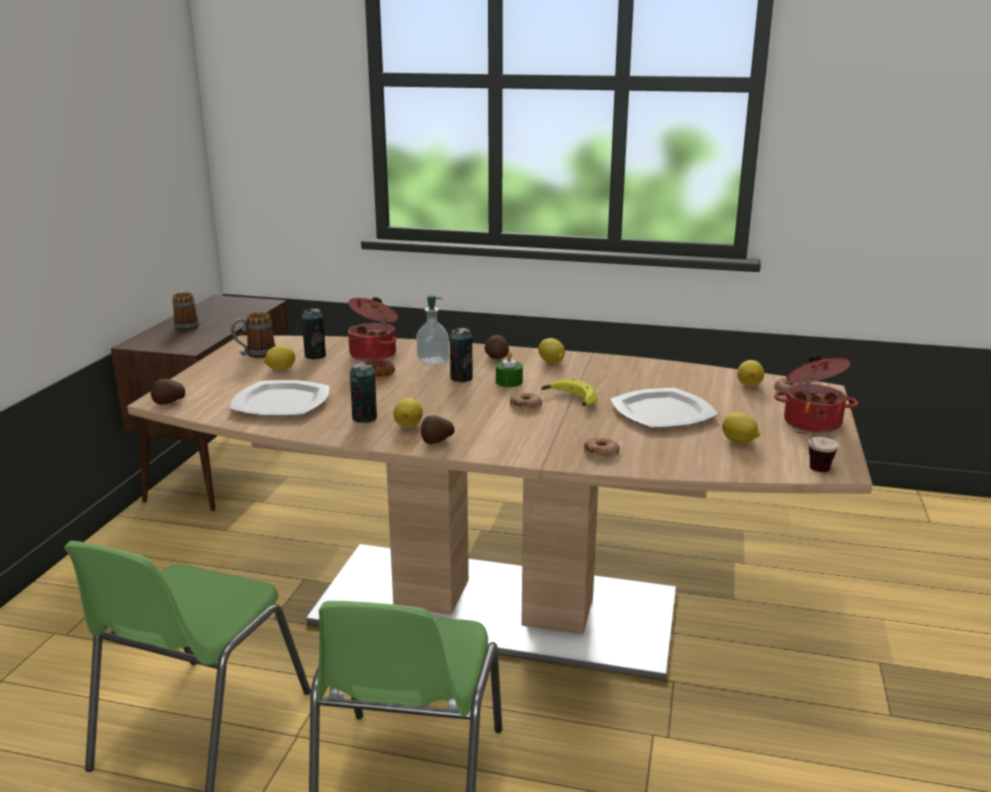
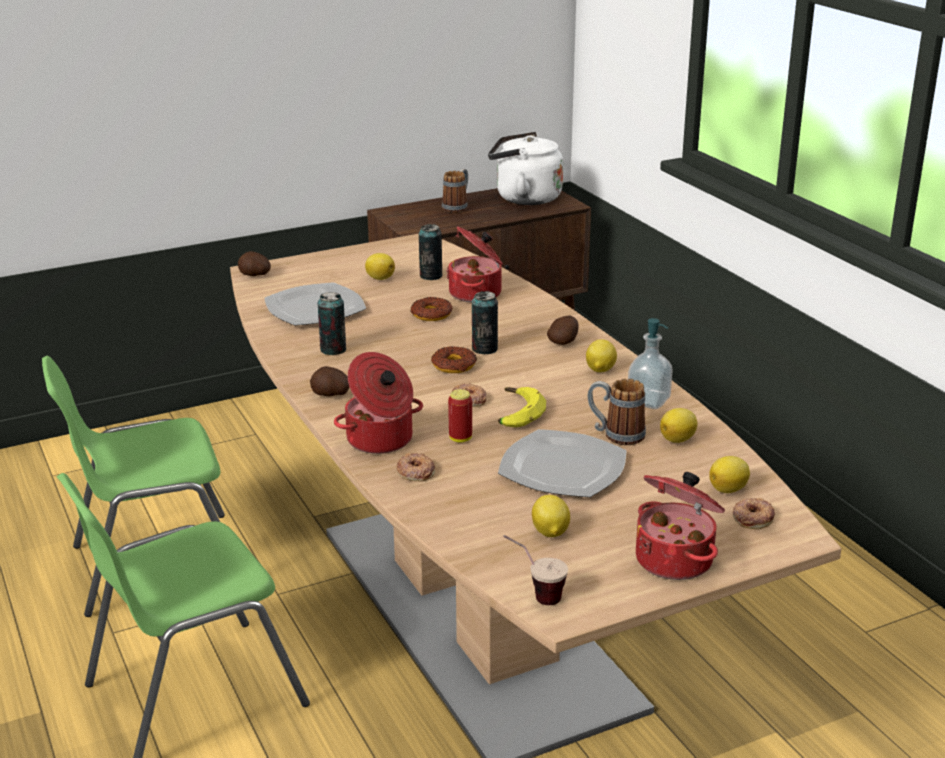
camera: 50 degrees right, 5 degrees up
mug [231,312,276,358] -> mug moved to [588,379,646,445]
lemon [394,398,423,428] -> lemon moved to [660,408,698,443]
soap dispenser [416,295,449,365] -> soap dispenser moved to [628,318,673,409]
green candle [496,352,523,387] -> none
none -> cooking pot [334,352,423,454]
none -> donut [431,346,477,373]
none -> can [448,389,472,442]
none -> white kettle [488,132,563,205]

